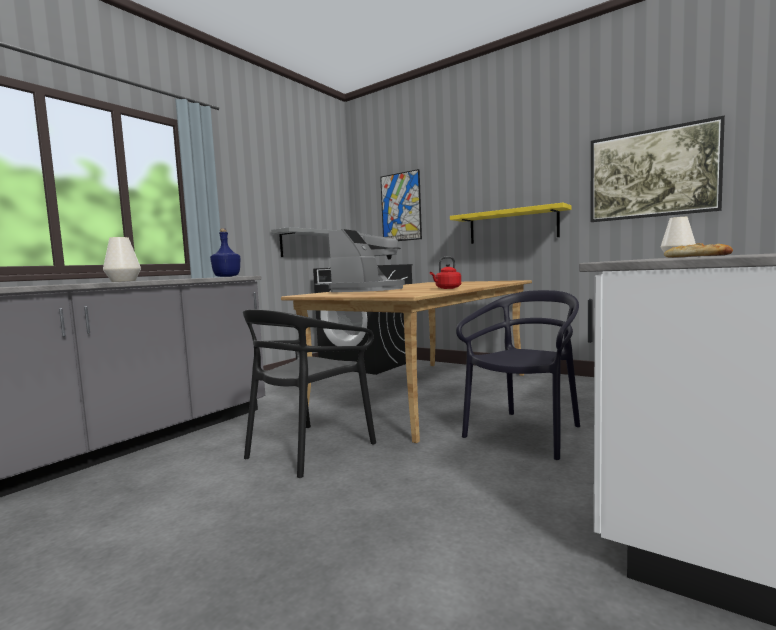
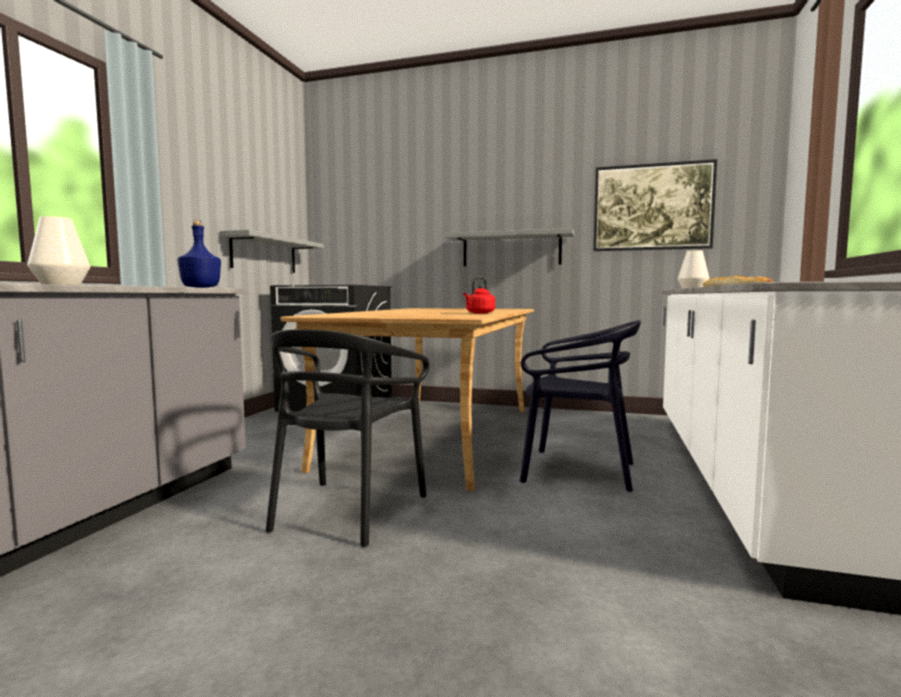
camera: 20 degrees left, 0 degrees up
coffee machine [328,229,405,292] -> none
picture [380,169,422,241] -> none
yellow shelf [450,203,571,244] -> grey shelf [445,228,574,266]
black chair [456,290,580,460] -> black chair turned 90 degrees clockwise [520,320,641,492]

